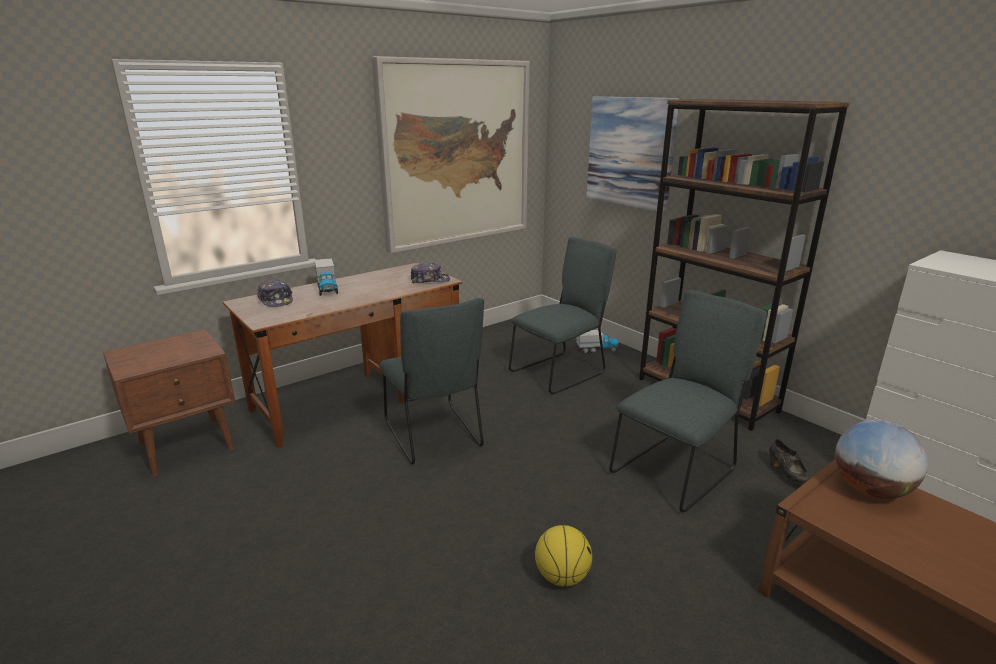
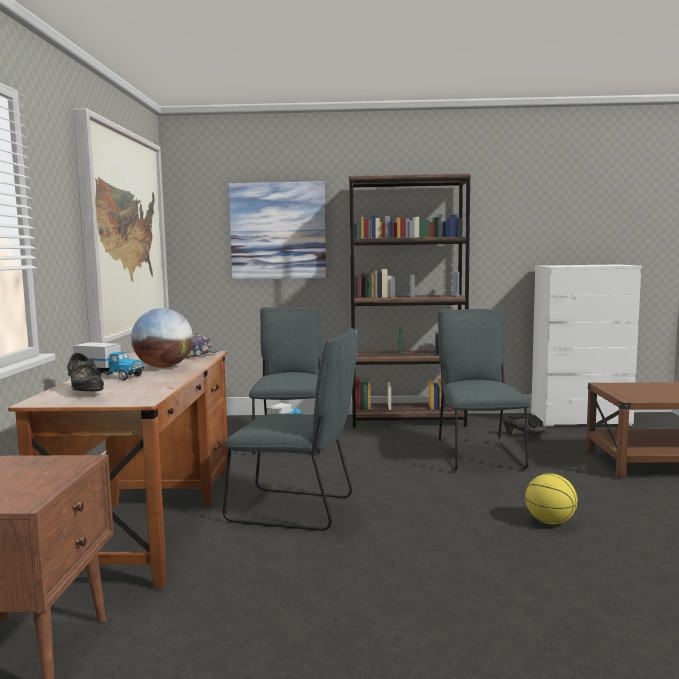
camera: 50 degrees left, 15 degrees down
cap [257,280,293,307] -> black shoe [67,353,104,391]
globe [835,420,928,499] -> globe moved to [131,308,193,368]

